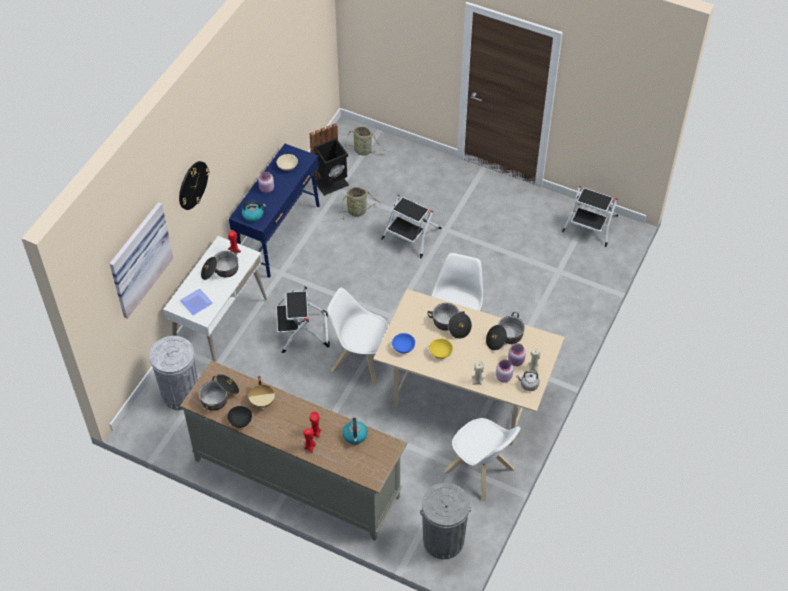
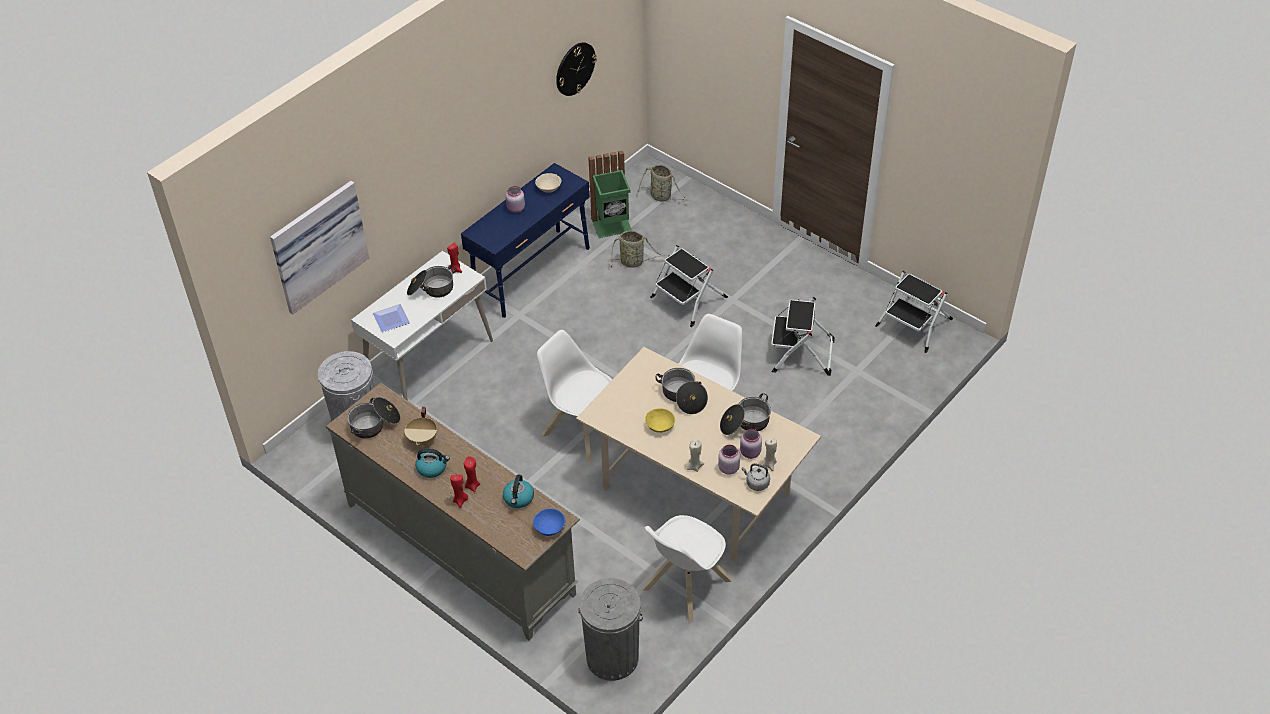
camera: 15 degrees right, 5 degrees down
wall clock [179,161,210,210] -> wall clock moved to [556,42,597,96]
black bowl [227,406,252,428] -> none
kettle [242,201,266,222] -> kettle moved to [415,448,450,478]
step ladder [276,286,330,353] -> step ladder moved to [771,297,835,376]
black trash can [309,123,349,196] -> green trash can [588,150,632,238]
blue bowl [392,333,415,353] -> blue bowl moved to [533,508,565,536]
white chair [444,418,520,501] -> white chair turned 75 degrees clockwise [643,515,732,623]

